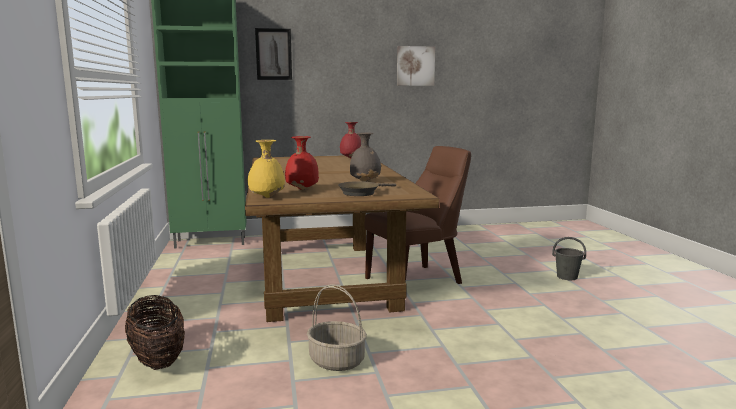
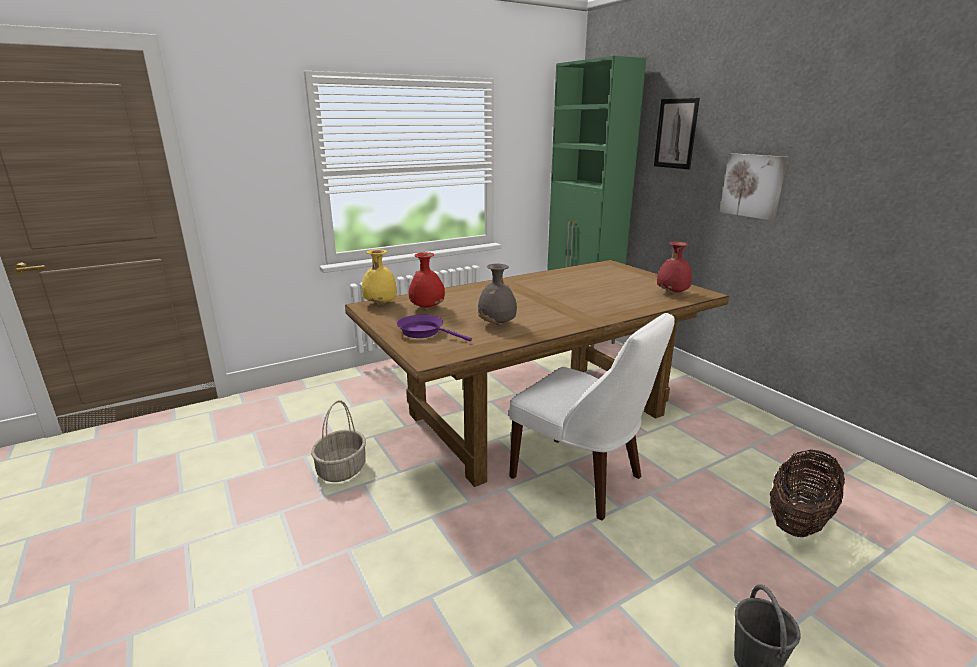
camera: 70 degrees right, 10 degrees up
basket [125,295,185,370] -> basket moved to [770,449,845,537]
brown frying pan [338,181,396,196] -> purple frying pan [397,315,472,341]
brown chair [365,146,471,284] -> white chair [509,313,675,521]
picture [397,46,435,86] -> picture moved to [720,153,788,221]

